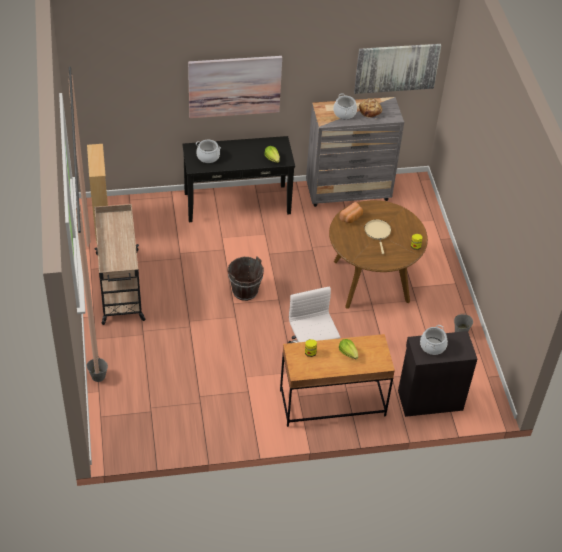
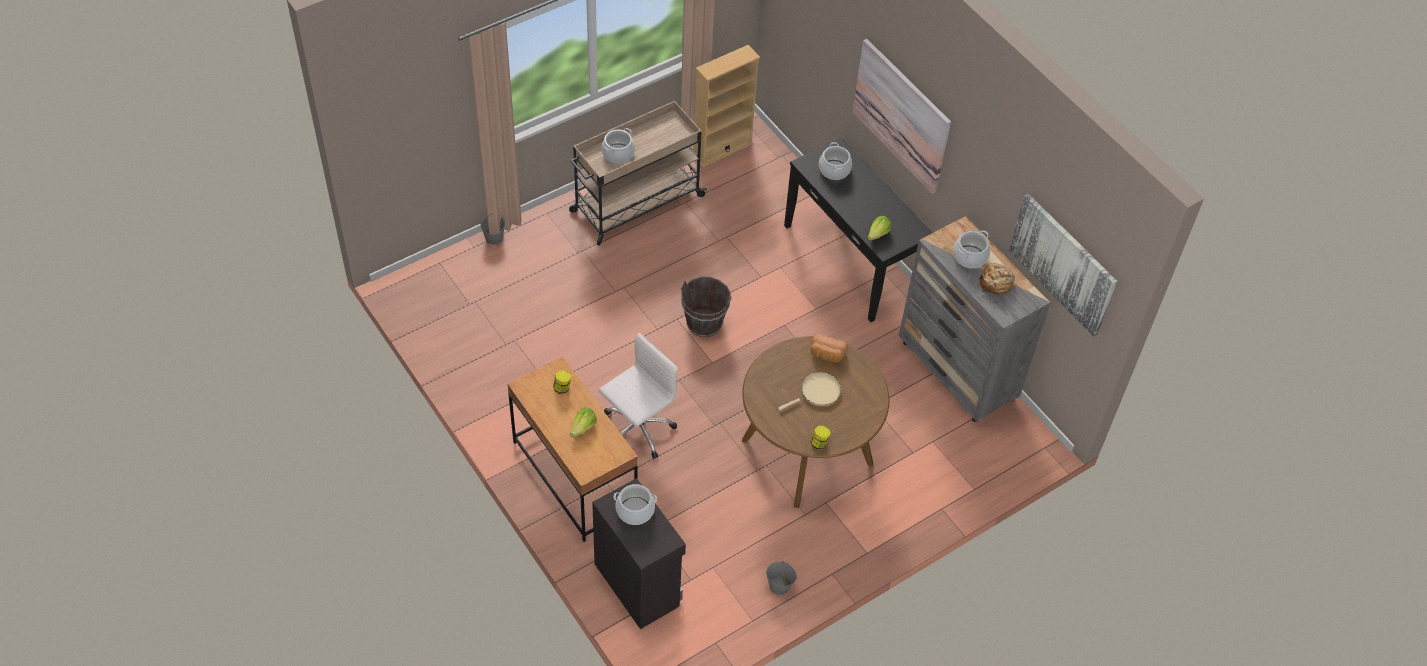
camera: 65 degrees right, 5 degrees up
none -> cooking pot [602,128,635,163]

